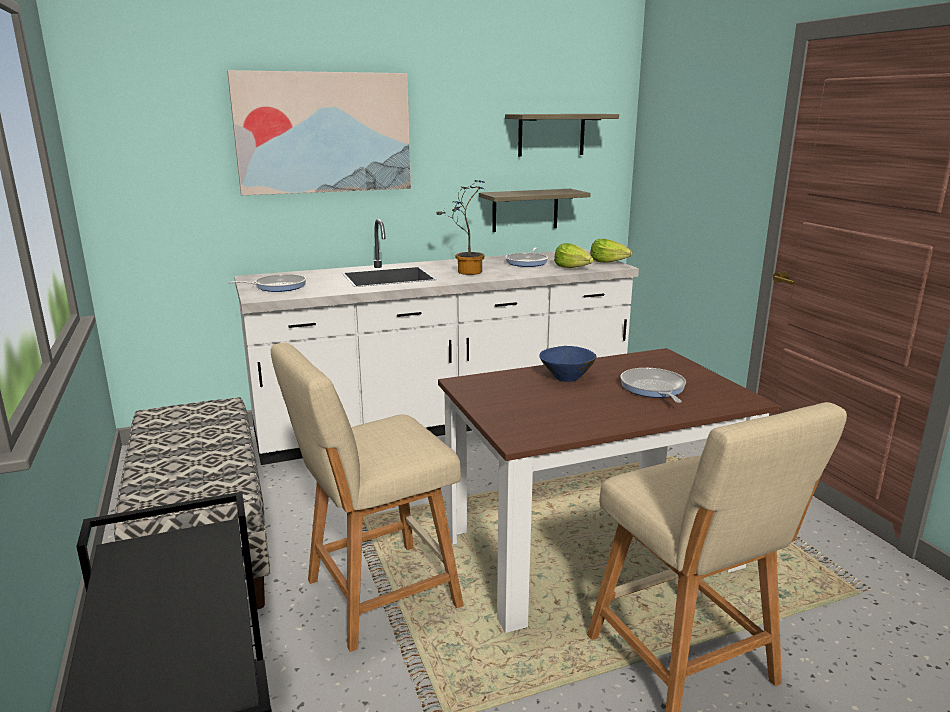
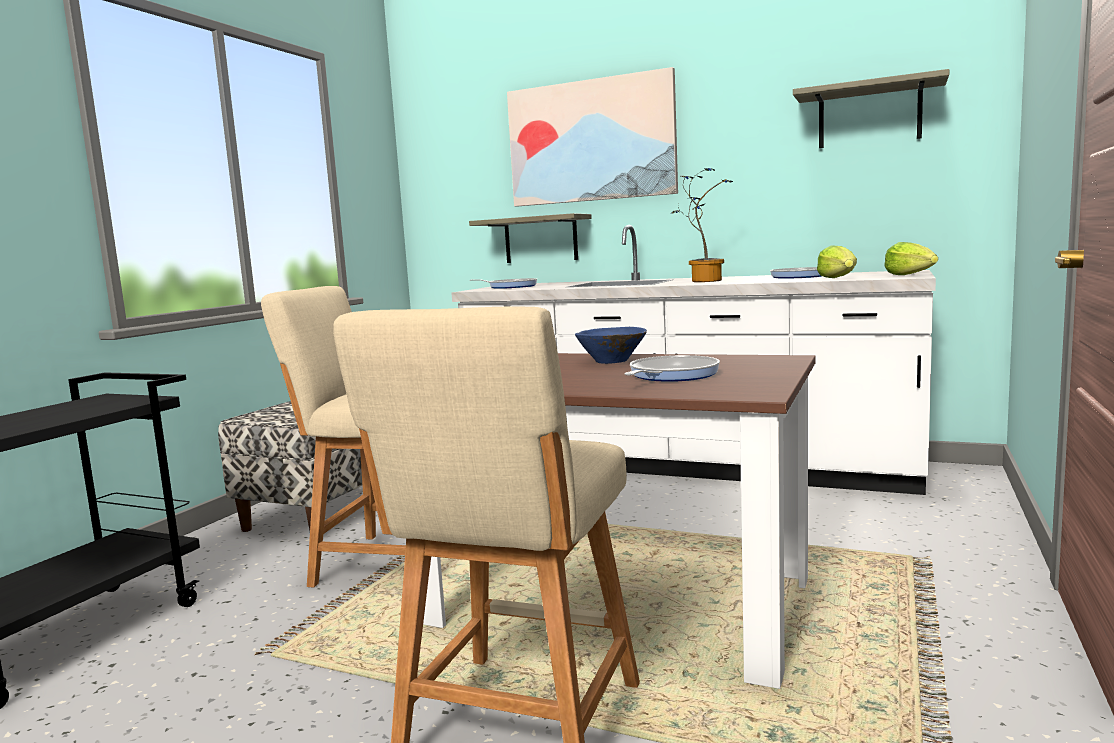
camera: 45 degrees right, 10 degrees down
shelf [479,189,591,232] -> shelf moved to [469,213,592,263]

